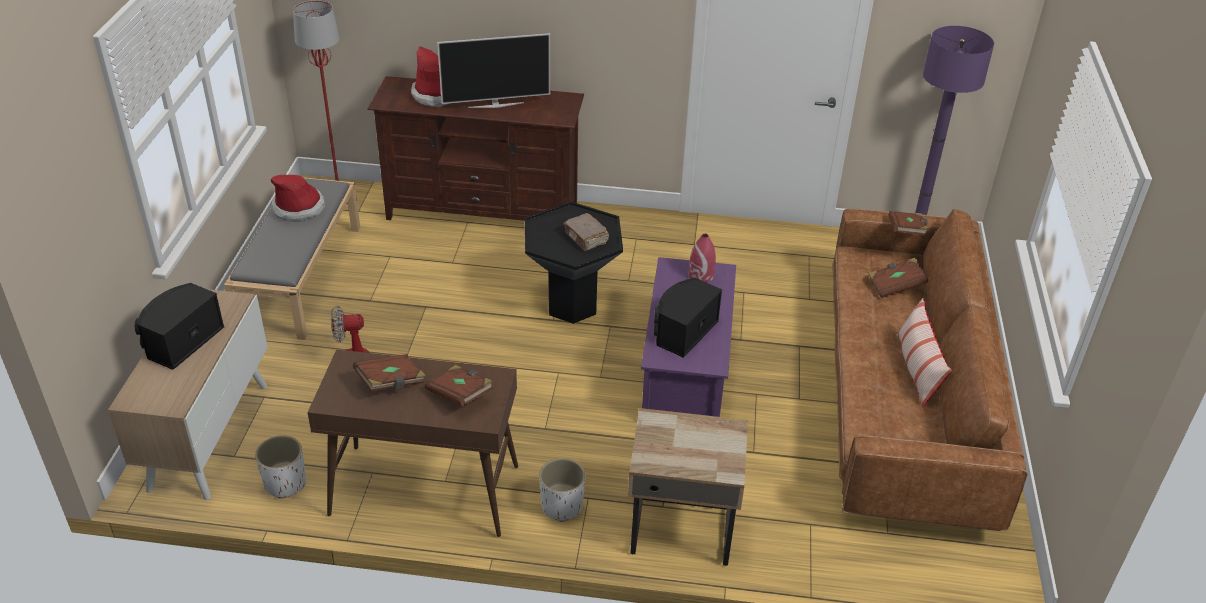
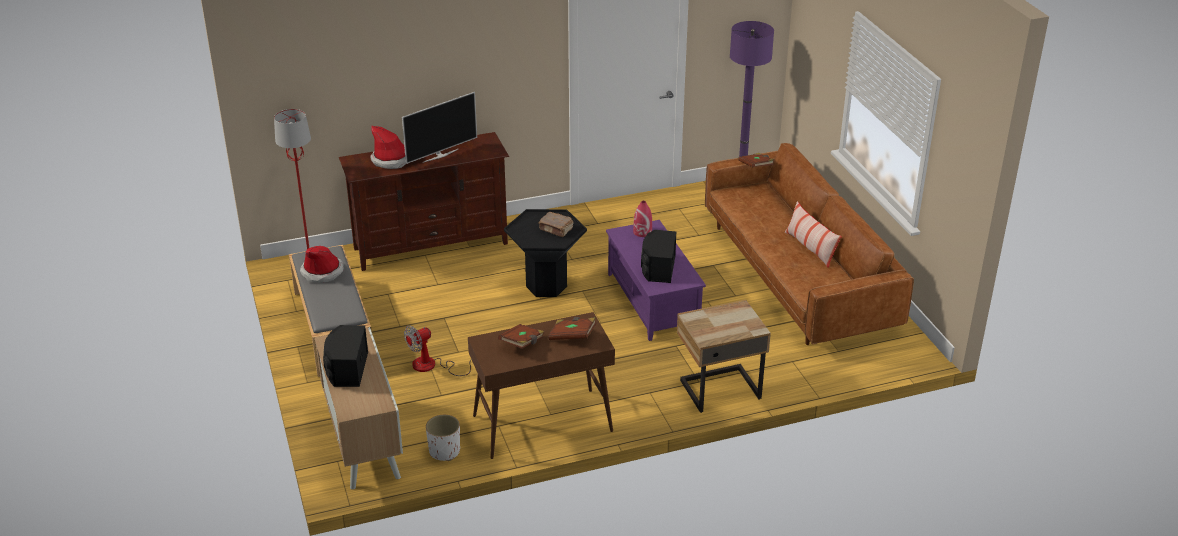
camera: 25 degrees left, 5 degrees down
white planter [539,458,585,522] -> none
brown book [868,257,928,298] -> none

